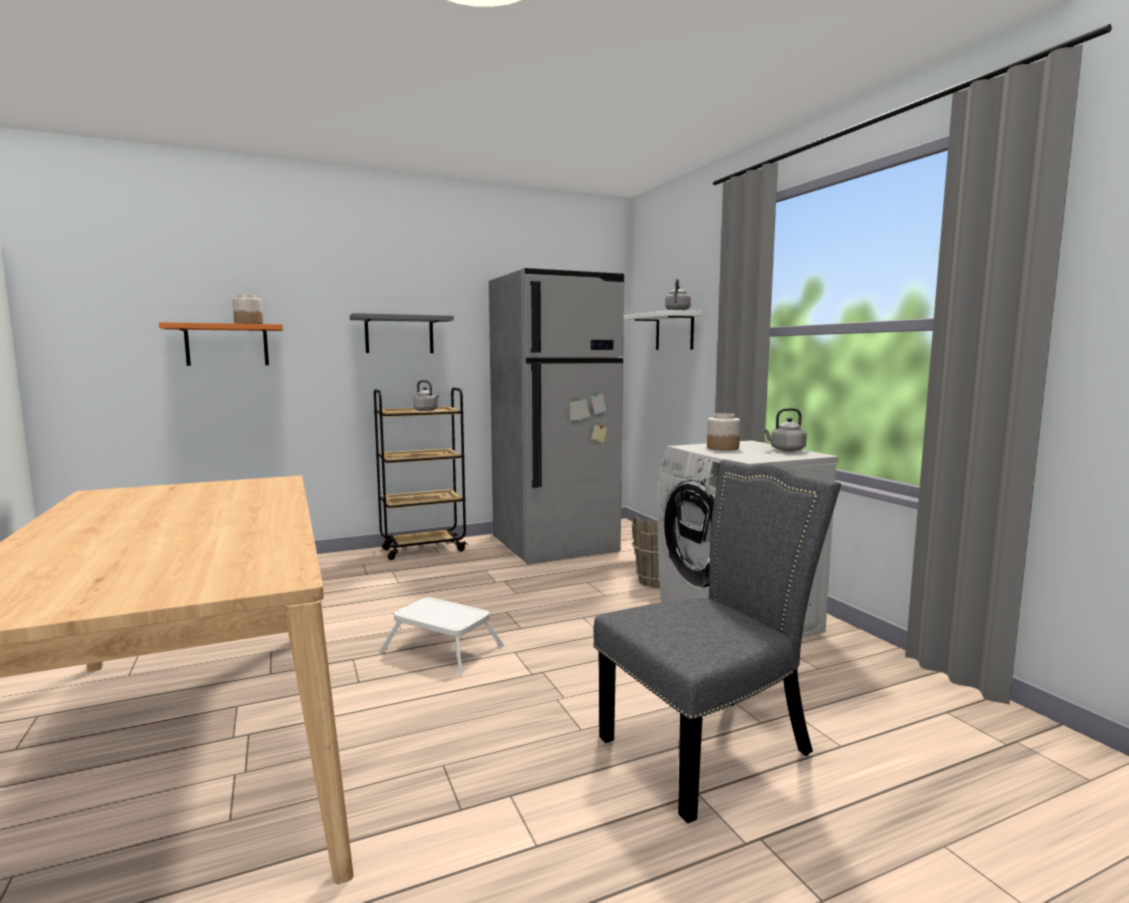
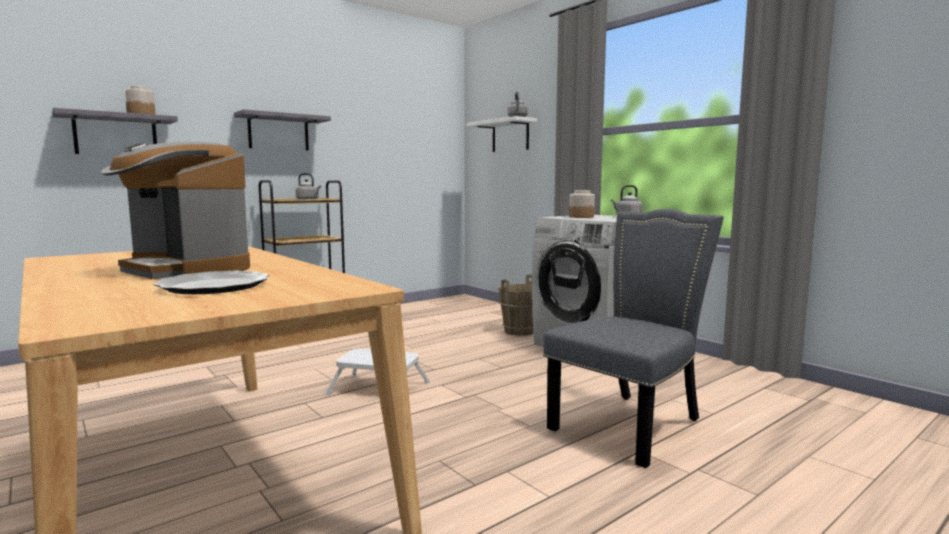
camera: 15 degrees left, 0 degrees up
orange shelf [159,322,283,366] -> grey shelf [52,108,178,154]
grey fridge [489,268,624,564] -> none
none -> coffee machine [101,142,250,279]
none -> plate [154,271,269,294]

